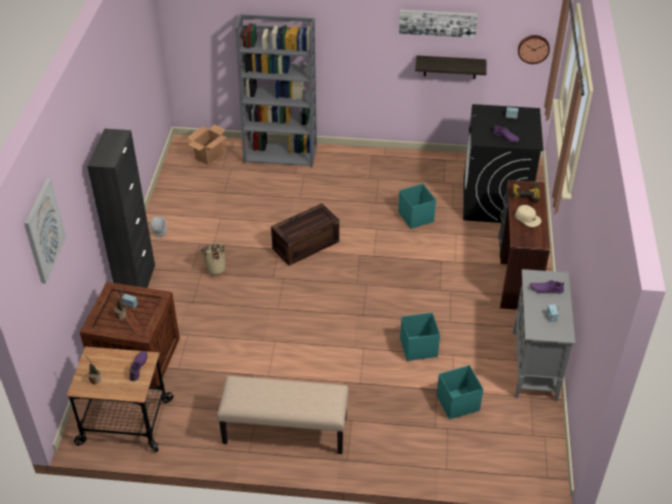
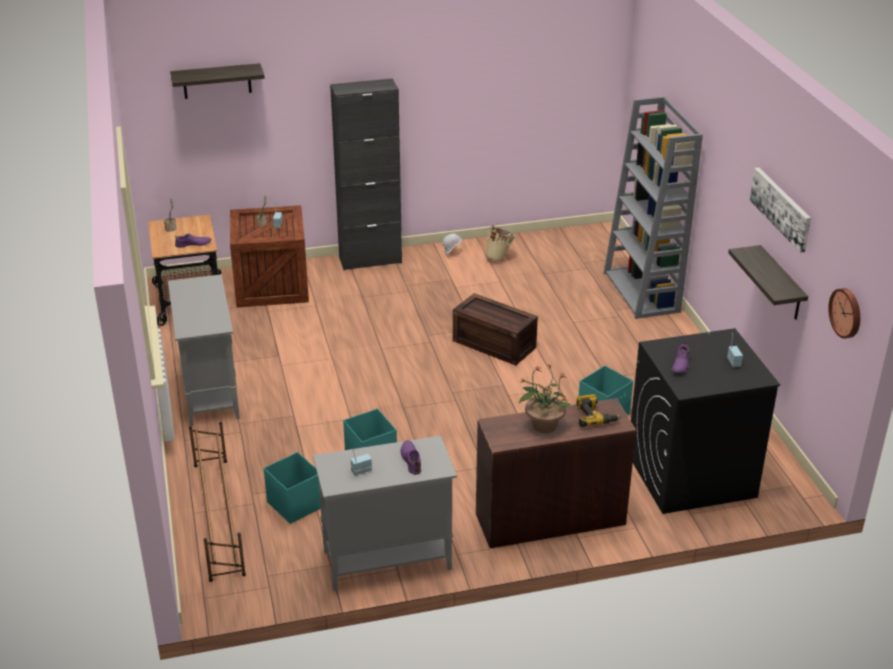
camera: 70 degrees right, 10 degrees down
picture [24,178,66,283] -> shelf [170,63,265,99]
cardboard box [187,124,227,165] -> none
beige bucket [199,244,226,275] -> beige bucket moved to [485,225,516,261]
beige bench [217,376,349,454] -> grey cabinet [168,274,240,426]
beige cap [515,205,542,227] -> potted plant [519,364,570,433]
none -> brown shoe rack [189,422,246,582]

